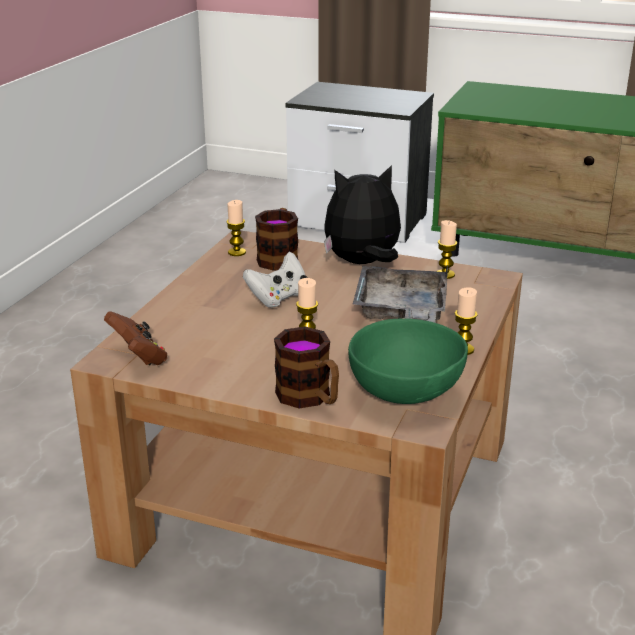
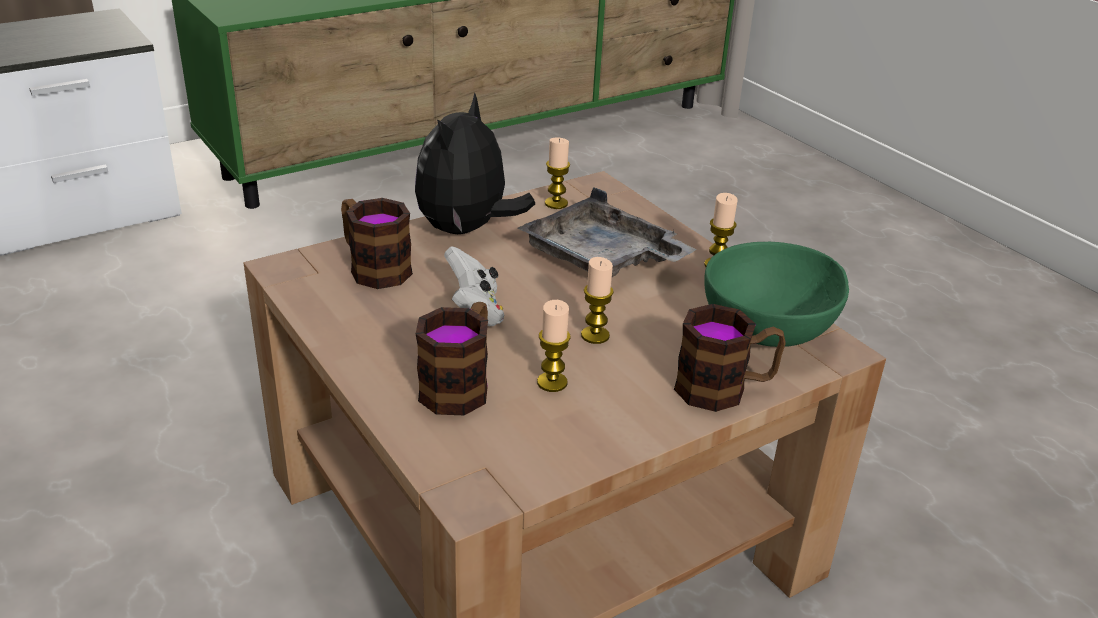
camera: 55 degrees left, 5 degrees up
brown game controller [104,311,167,366] -> none
candle [226,200,246,256] -> candle moved to [537,300,571,392]
none -> mug [416,302,488,415]

